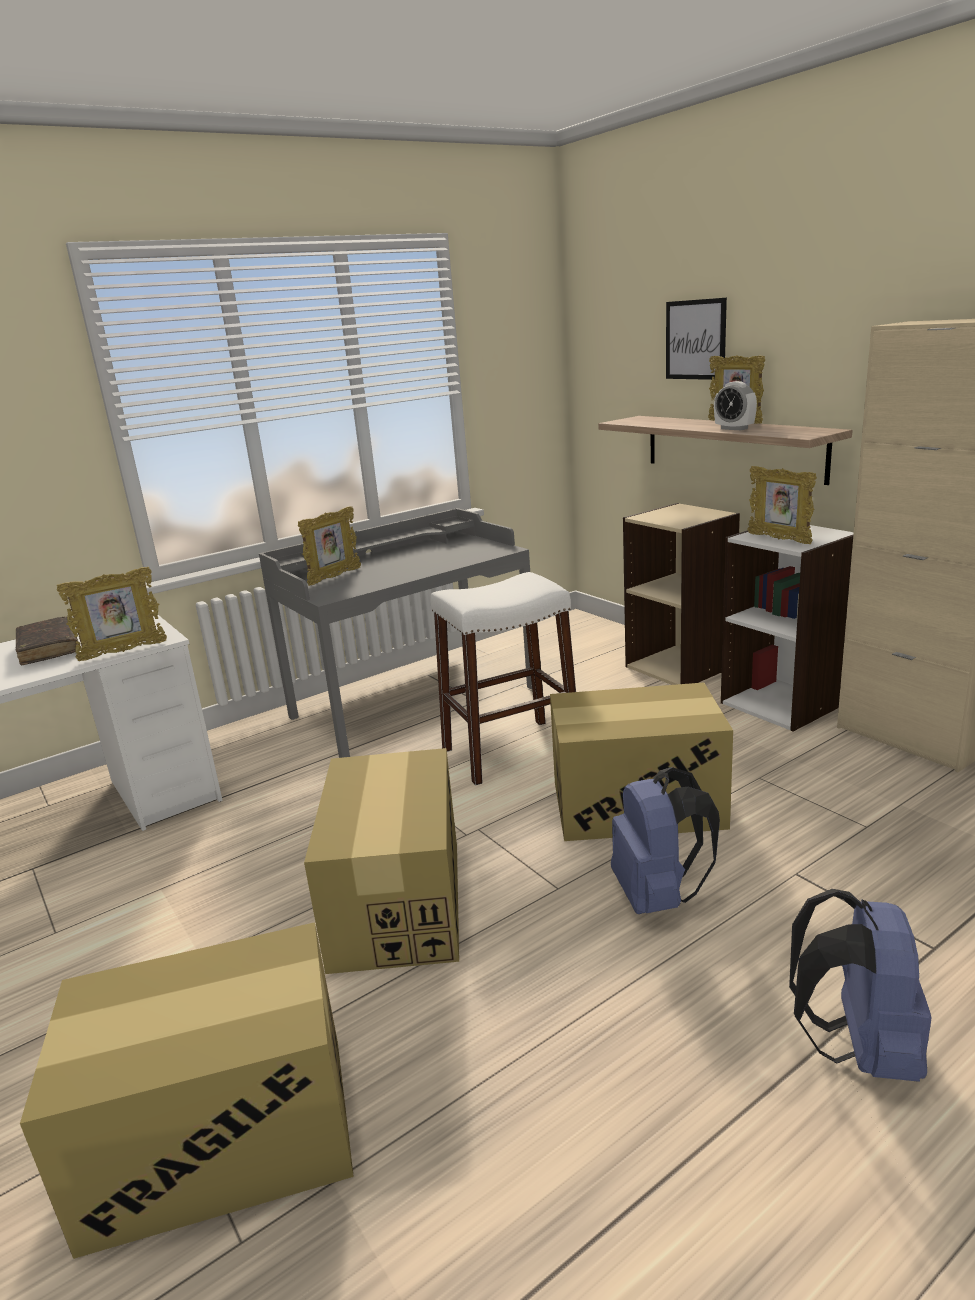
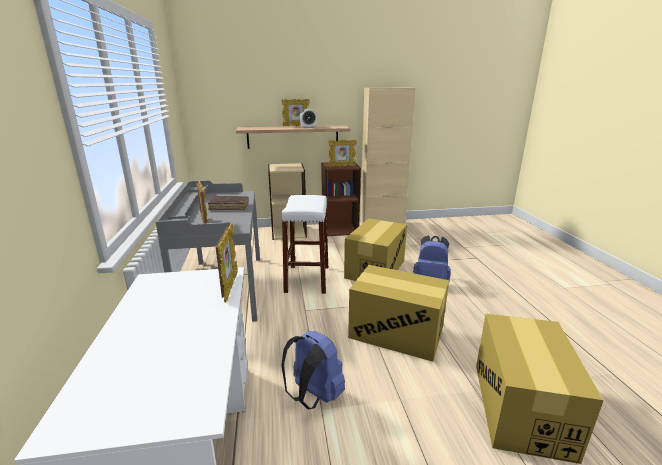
camera: 65 degrees left, 0 degrees up
brown book [16,616,79,665] -> brown book moved to [208,196,249,210]
picture [666,298,727,380] -> none
white bookcase [721,525,854,732] -> brown bookcase [321,162,361,236]
blue backpack [789,889,932,1082] -> blue backpack moved to [281,331,345,410]

